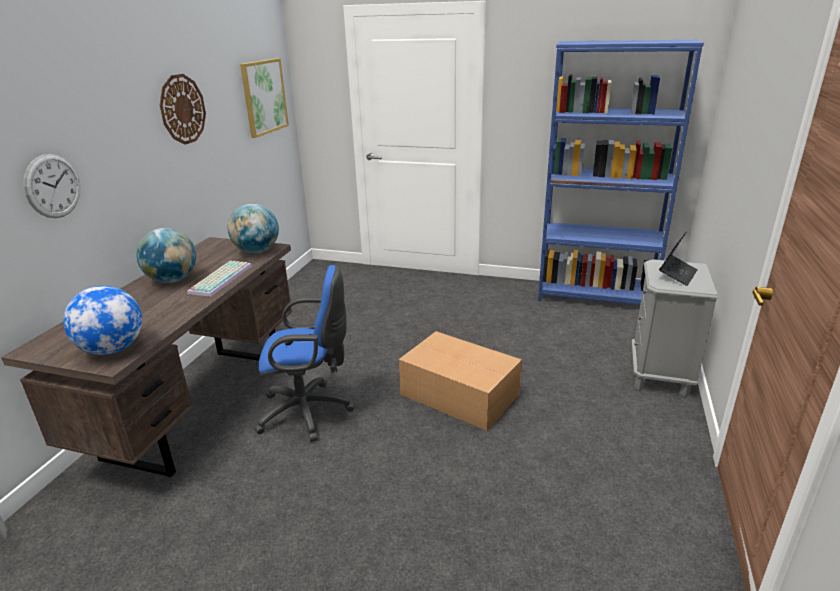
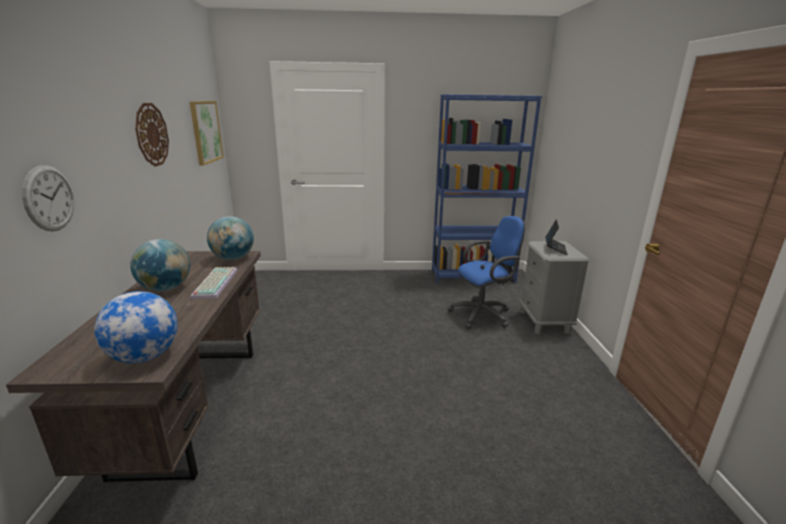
camera: 20 degrees left, 5 degrees down
blue office chair [254,265,355,442] -> blue office chair moved to [448,216,525,329]
cardboard box [399,331,522,431] -> none

